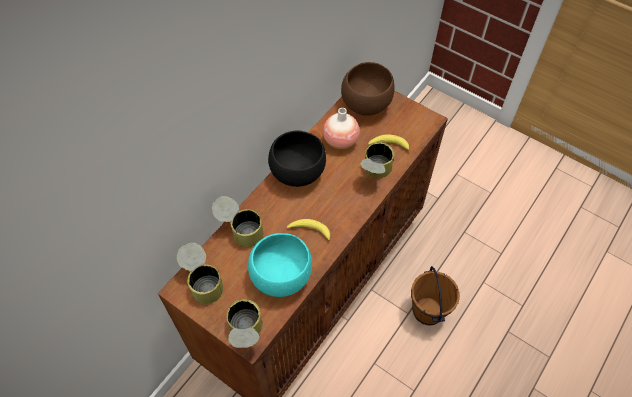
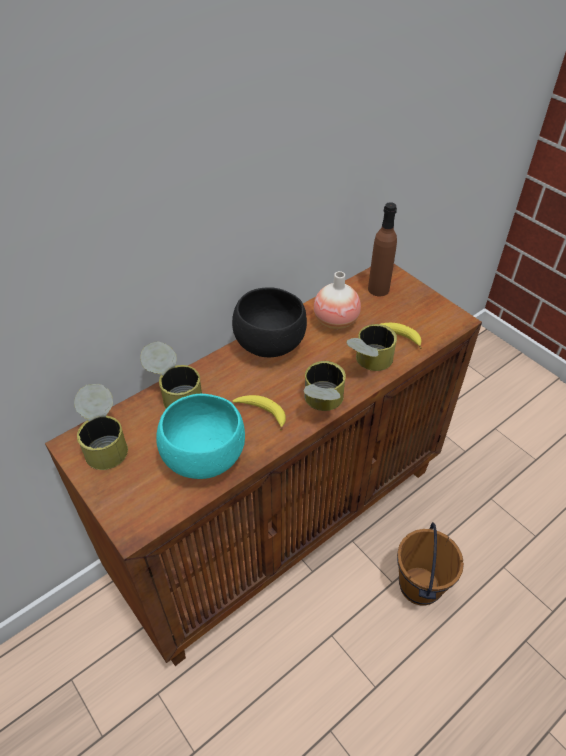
camera: 15 degrees right, 10 degrees down
can [226,299,262,348] -> can moved to [303,361,346,411]
brown bowl [341,62,395,116] -> brown bottle [368,202,397,296]

